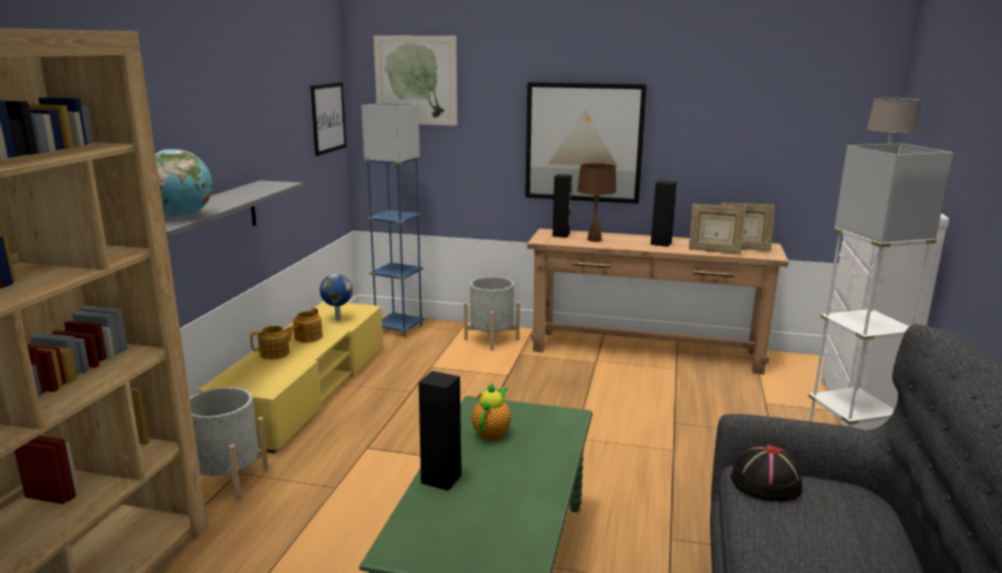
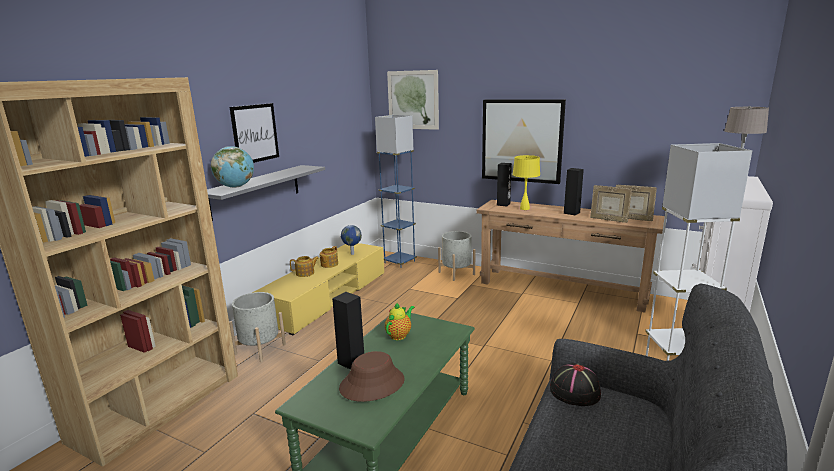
camera: 15 degrees right, 0 degrees up
picture [310,82,347,156] -> picture moved to [230,103,279,163]
brown table lamp [577,163,617,242] -> yellow table lamp [512,155,540,210]
none -> brown hat [339,351,405,402]

